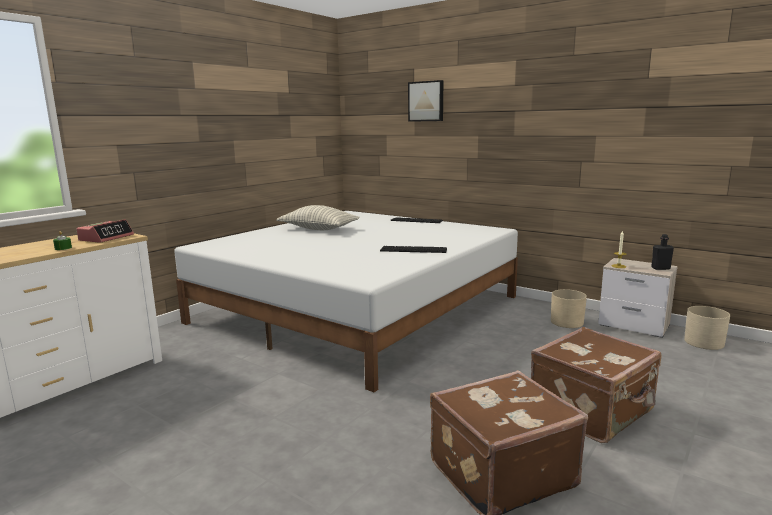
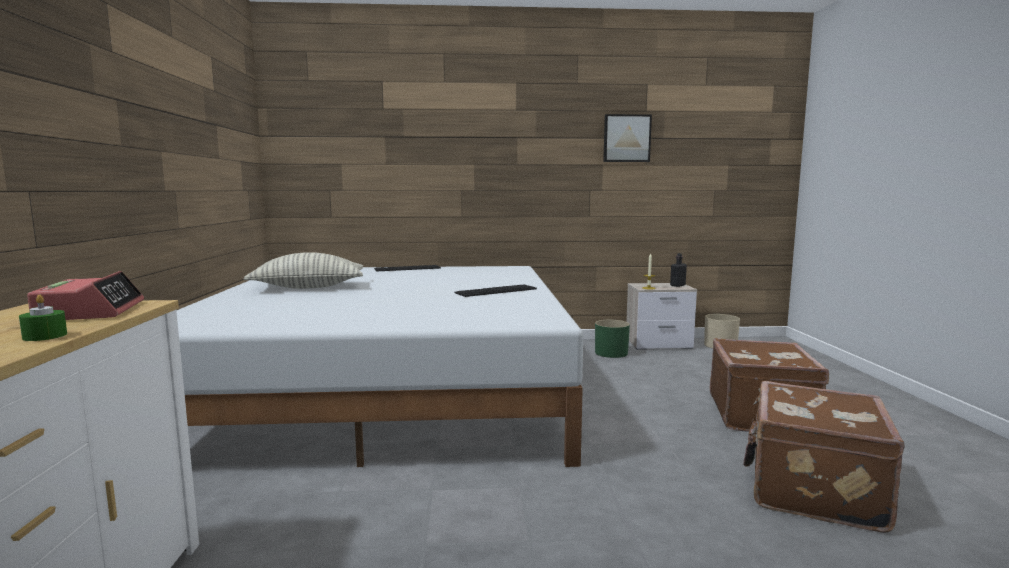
camera: 40 degrees left, 5 degrees down
picture [408,80,443,122] -> picture moved to [603,114,652,162]
beige planter [551,289,587,328] -> green planter [595,320,630,358]

